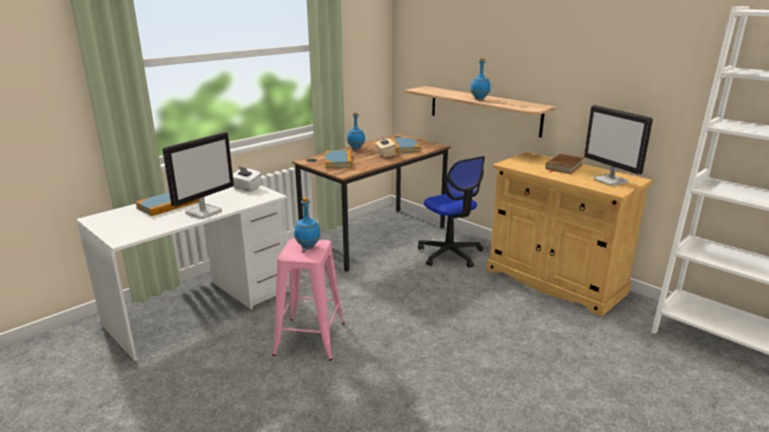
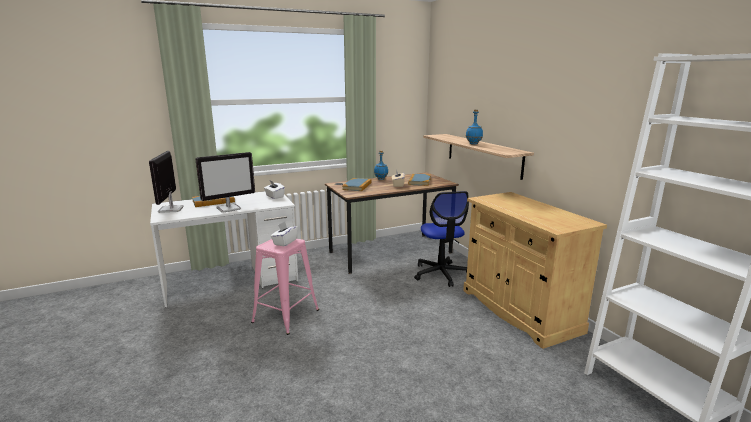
camera: 20 degrees right, 5 degrees down
blue bottle [294,197,321,249] -> white tissue box [271,222,298,247]
brown book [545,154,583,174] -> none
monitor [584,105,653,186] -> monitor moved to [149,151,184,213]

